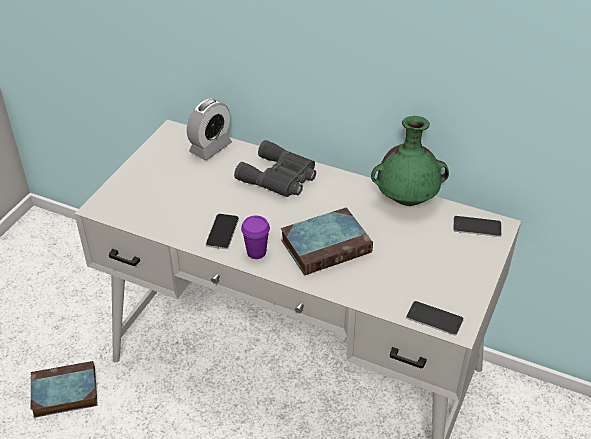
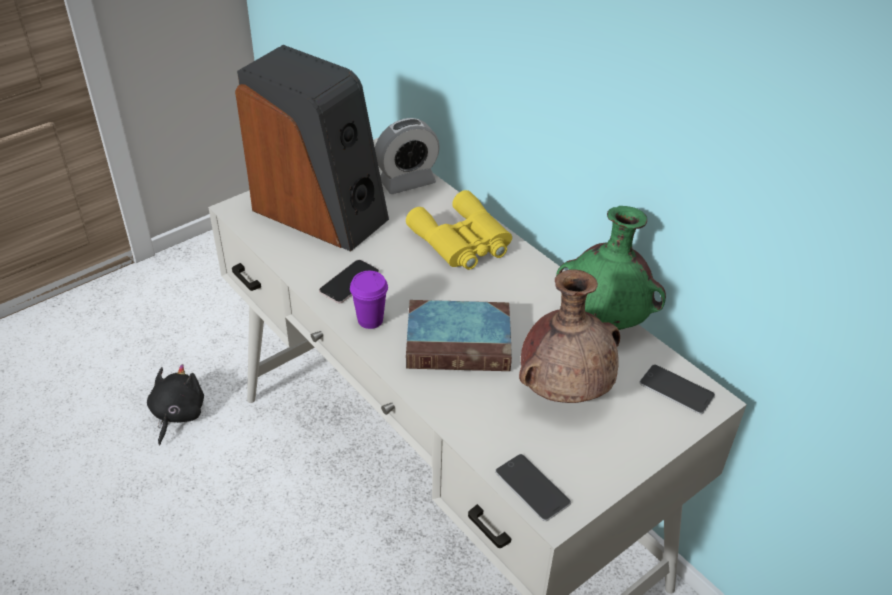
camera: 25 degrees right, 0 degrees up
book [31,361,98,418] -> black plush toy [147,364,204,445]
grey binoculars [234,140,316,197] -> yellow binoculars [406,190,512,270]
none -> speaker [235,45,389,252]
none -> brown vase [519,269,620,403]

